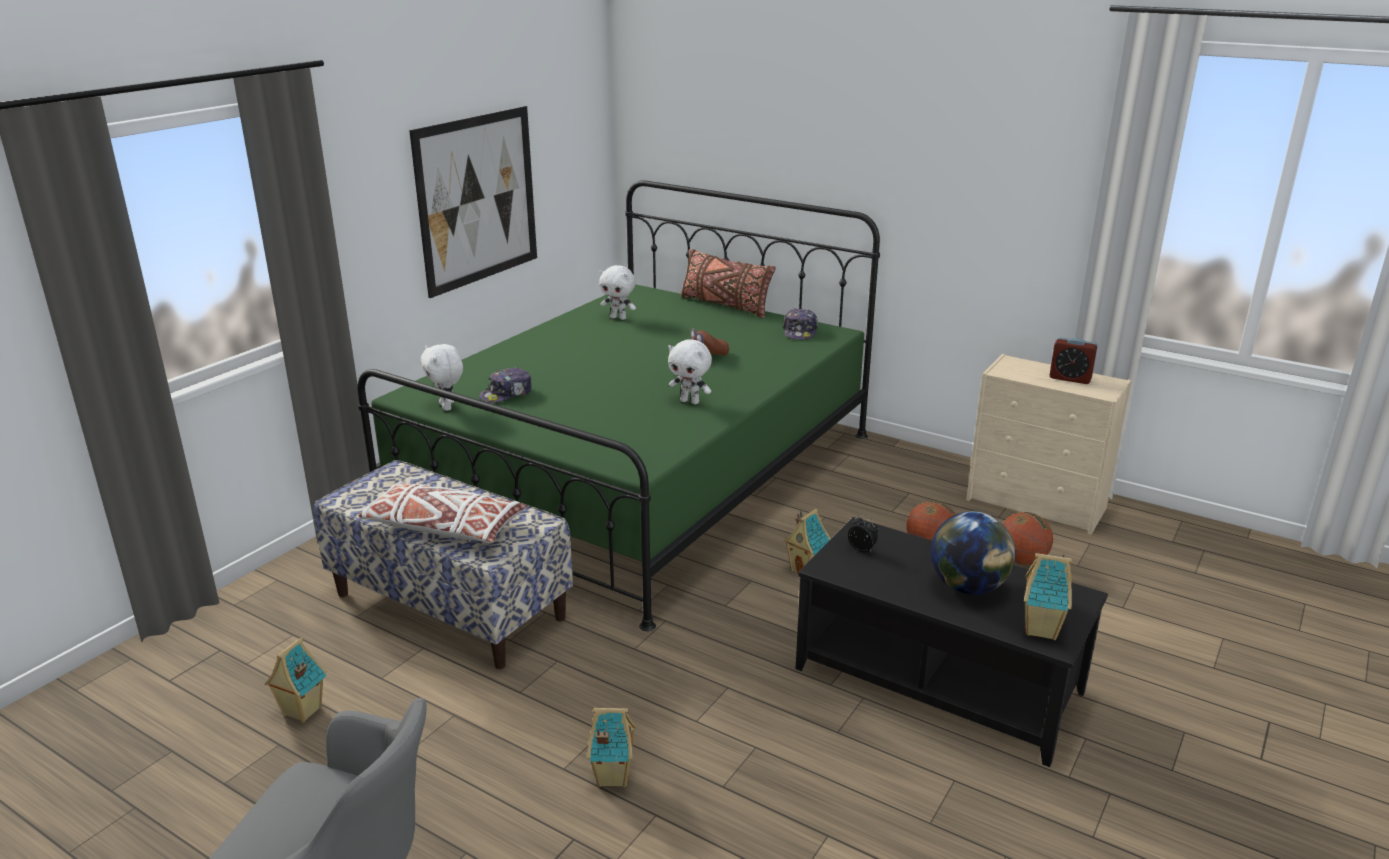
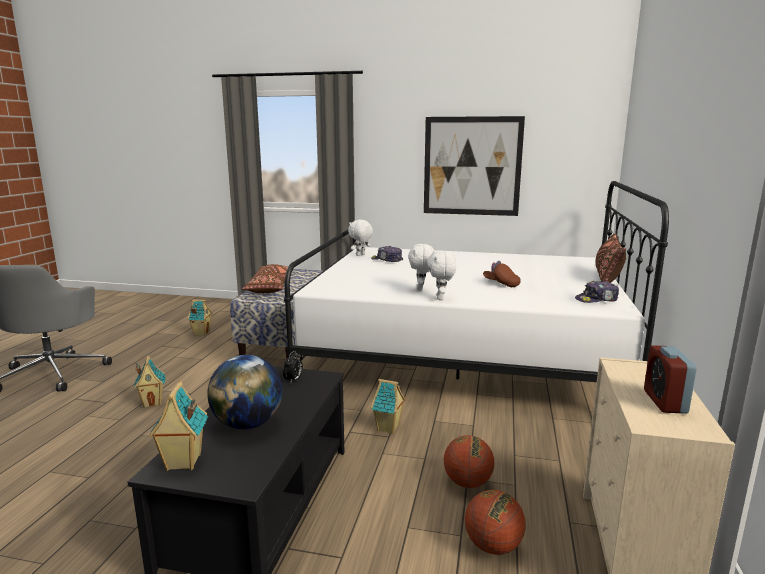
camera: 70 degrees right, 10 degrees down
green bed [358,180,880,631] -> white bed [284,181,669,382]
white pillow [358,481,527,544] -> brown pillow [242,264,294,293]
white plush toy [599,265,636,320] -> white plush toy moved to [427,250,456,300]

